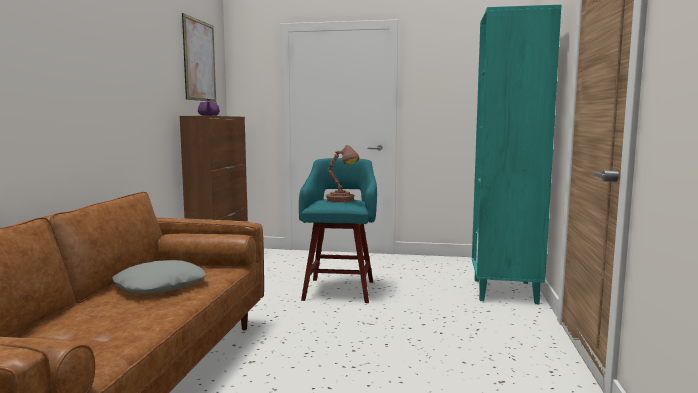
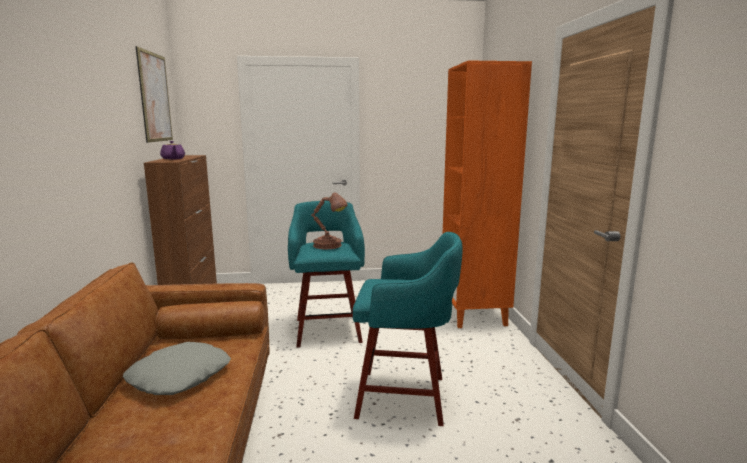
camera: 15 degrees left, 5 degrees up
turquoise bookcase [472,5,561,304] -> orange bookcase [443,60,532,328]
none -> turquoise stool [353,232,463,426]

